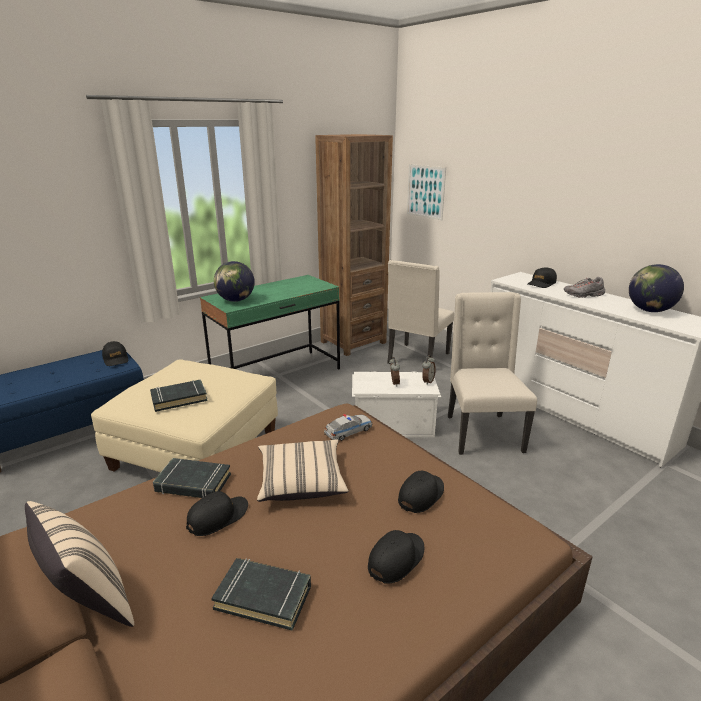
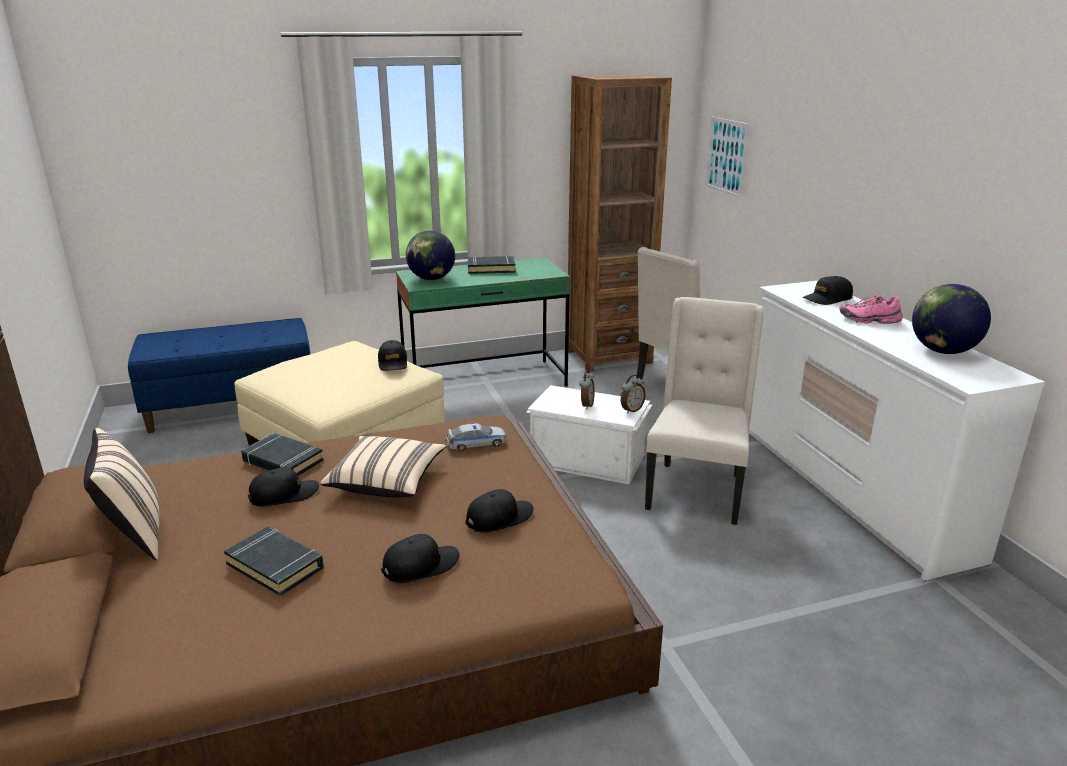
camera: 20 degrees right, 0 degrees up
black cap [102,341,128,366] -> black cap moved to [378,340,407,371]
black book [150,379,208,412] -> black book moved to [468,256,516,274]
grey shoe [564,277,605,298] -> pink shoe [839,295,903,324]

